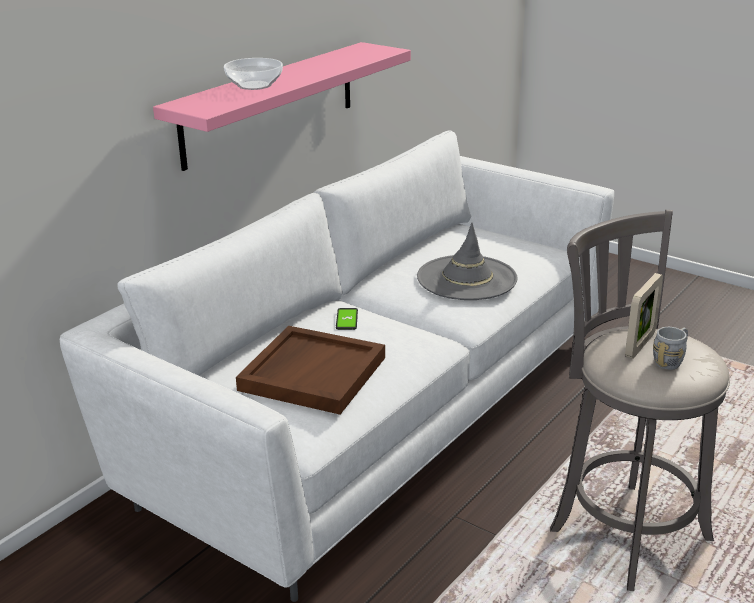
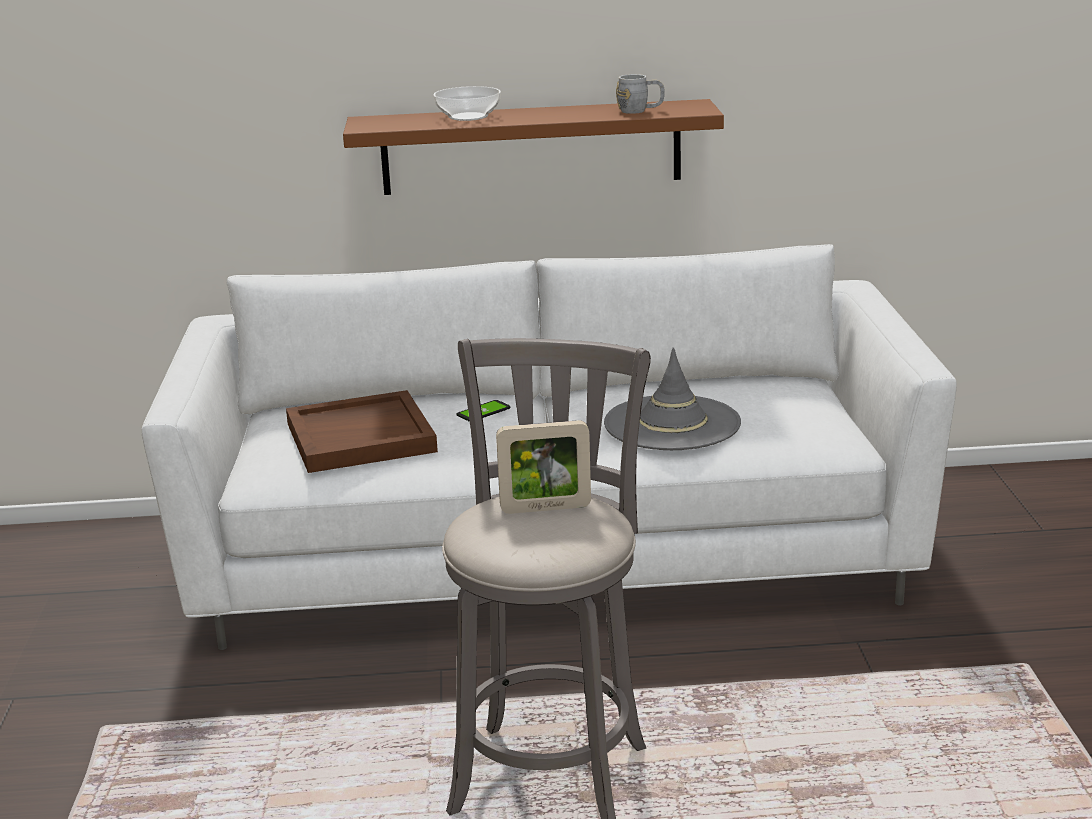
camera: 50 degrees right, 5 degrees down
pink shelf [153,42,411,171] -> brown shelf [343,99,724,195]
grey mug [653,327,688,370] -> grey mug moved to [616,74,665,114]

